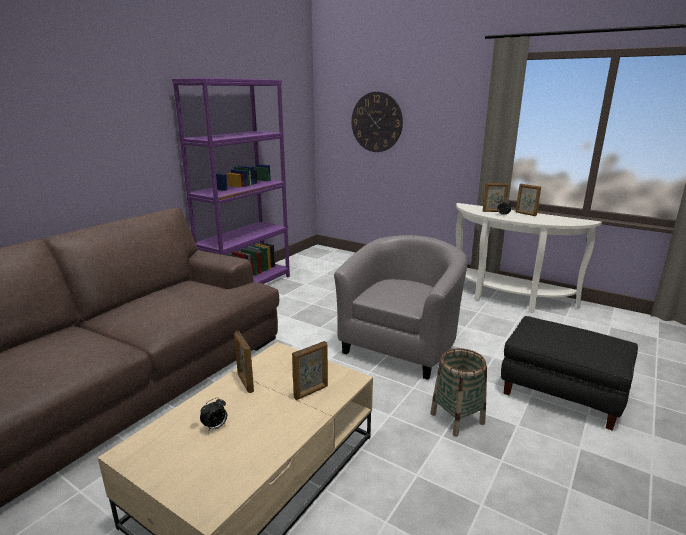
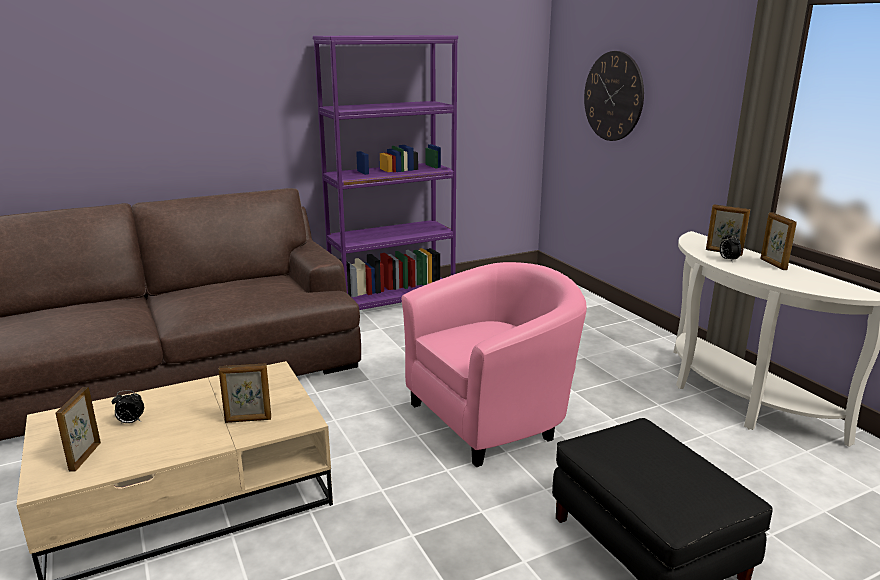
camera: 30 degrees right, 0 degrees up
picture frame [234,332,254,393] -> picture frame moved to [56,387,101,471]
grey armchair [334,235,467,380] -> pink armchair [402,262,587,467]
basket [430,348,487,436] -> none

